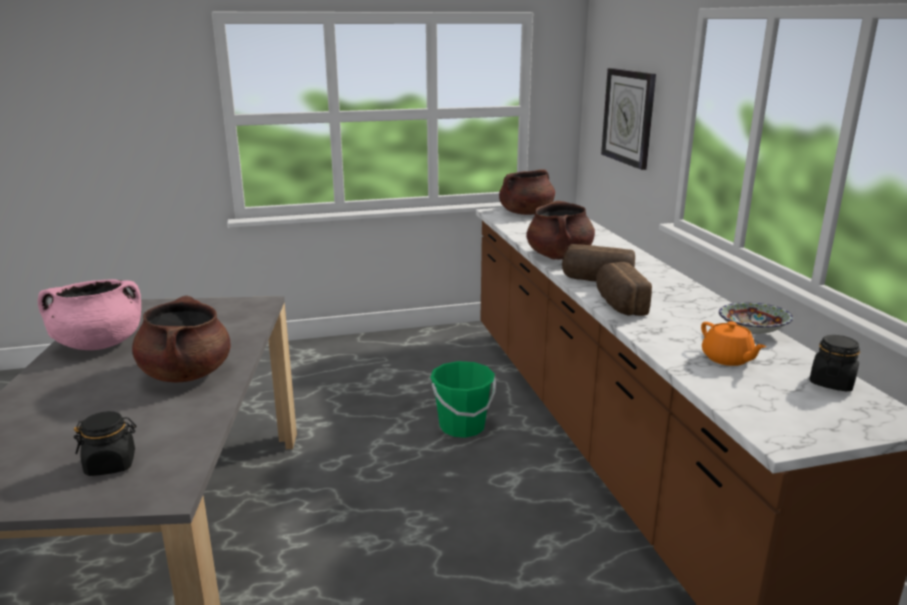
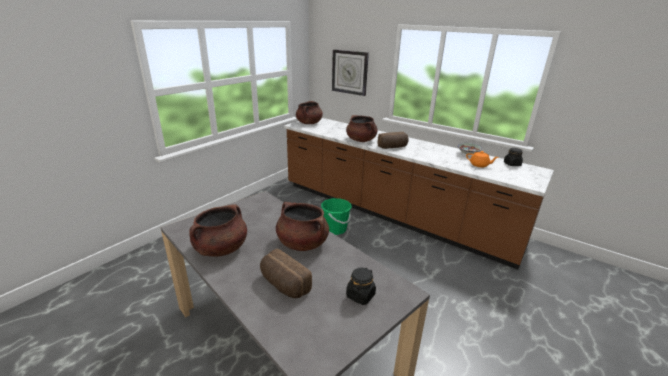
camera: 40 degrees left, 5 degrees up
pink cooking pot [38,279,141,350] -> brown cooking pot [189,204,247,257]
bread [596,262,652,316] -> bread moved to [260,249,312,298]

